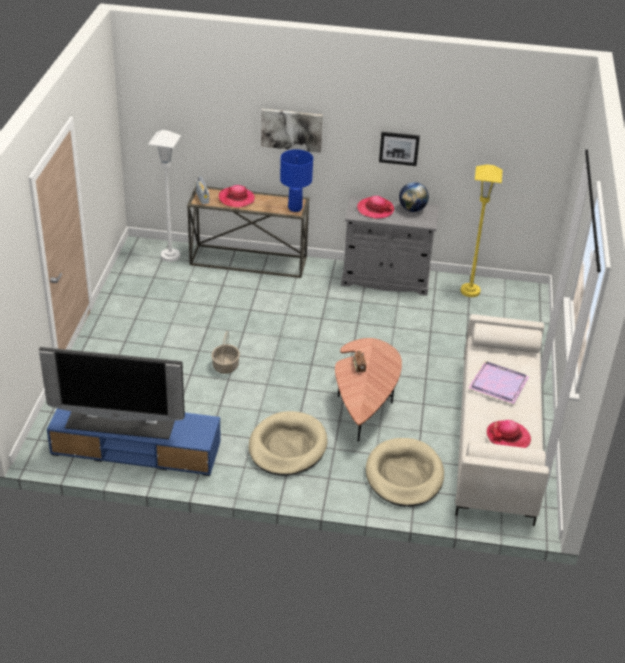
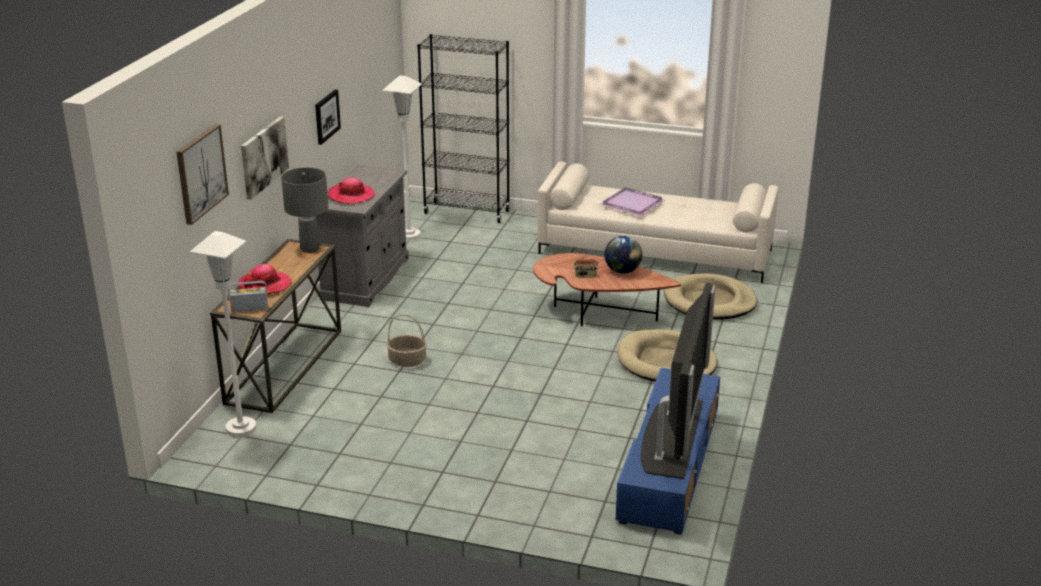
camera: 80 degrees left, 10 degrees down
basket [211,331,240,374] -> basket moved to [386,315,427,367]
blue table lamp [280,149,313,212] -> grey table lamp [281,167,328,253]
globe [399,182,429,212] -> globe moved to [604,236,642,273]
yellow floor lamp [461,164,503,297] -> white floor lamp [382,76,422,241]
hat [487,420,531,448] -> none
none -> picture [177,124,229,225]
none -> black bookcase [417,34,510,223]

